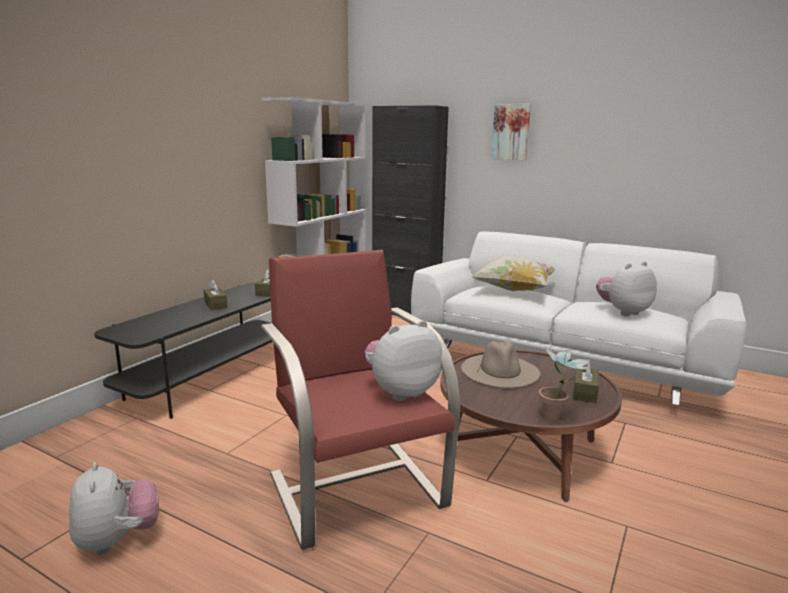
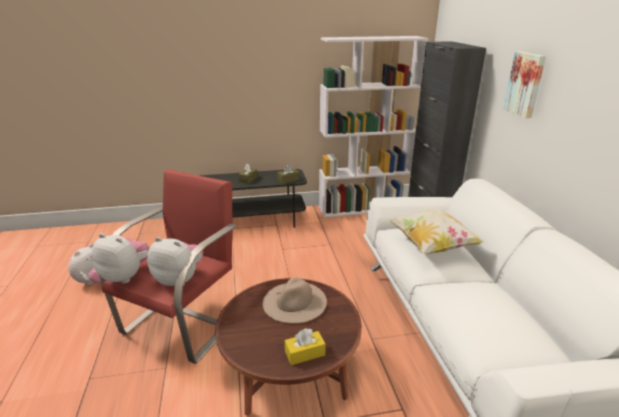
camera: 50 degrees right, 10 degrees up
potted plant [539,347,591,420] -> none
brown tissue box [573,359,599,403] -> yellow tissue box [285,328,326,365]
plush toy [596,261,657,316] -> plush toy moved to [92,233,149,283]

